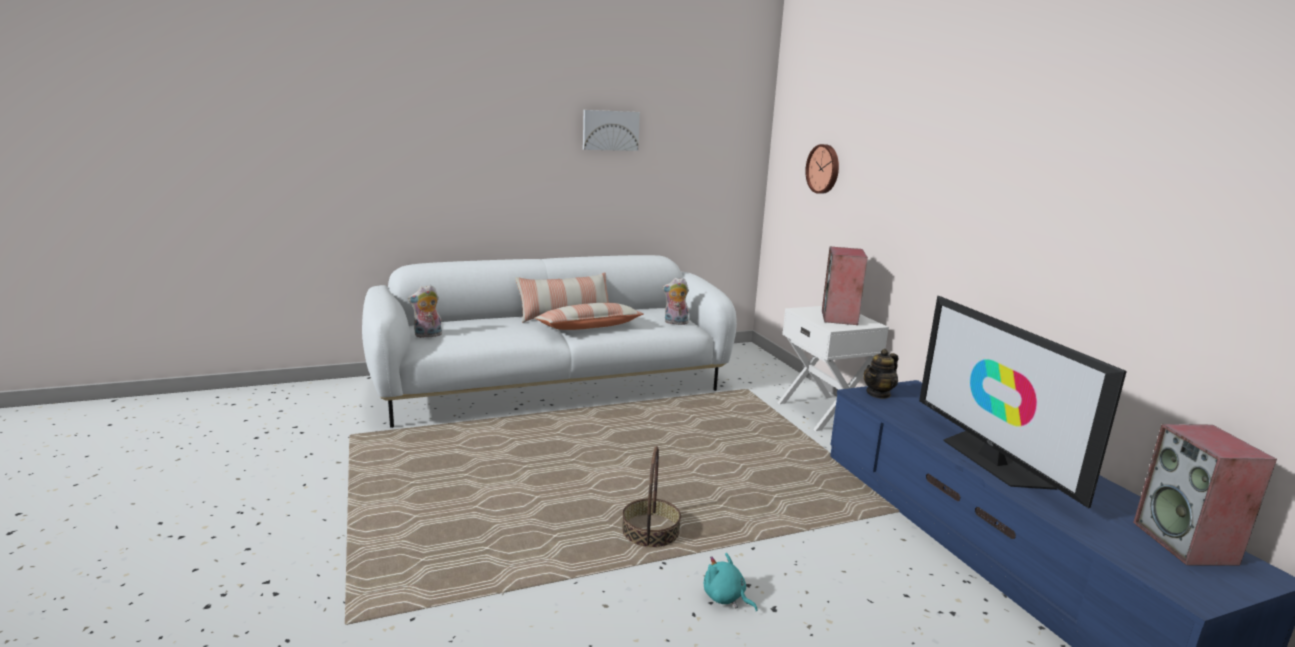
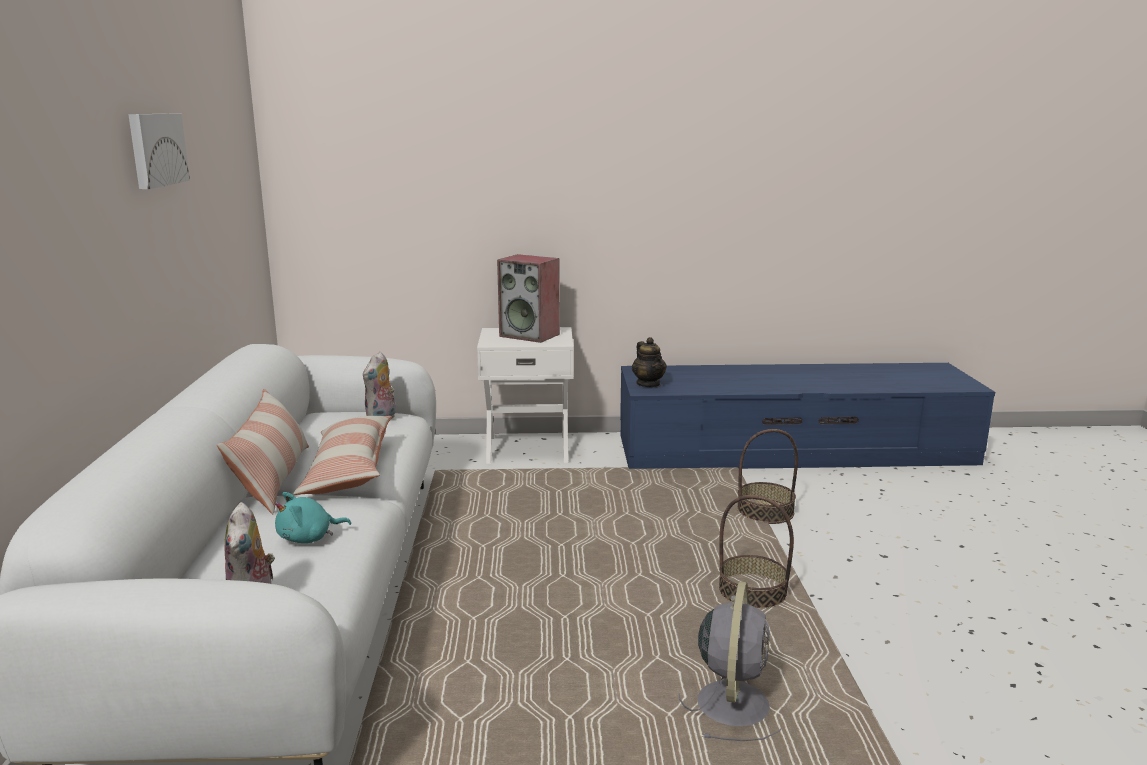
camera: 70 degrees left, 0 degrees up
turquoise plush toy [704,553,758,611] -> turquoise plush toy moved to [275,492,351,543]
wall clock [805,144,839,194] -> none
television [919,296,1127,508] -> none
speaker [1133,424,1277,566] -> none
none -> grey fan [678,581,781,741]
none -> basket [737,429,798,524]

